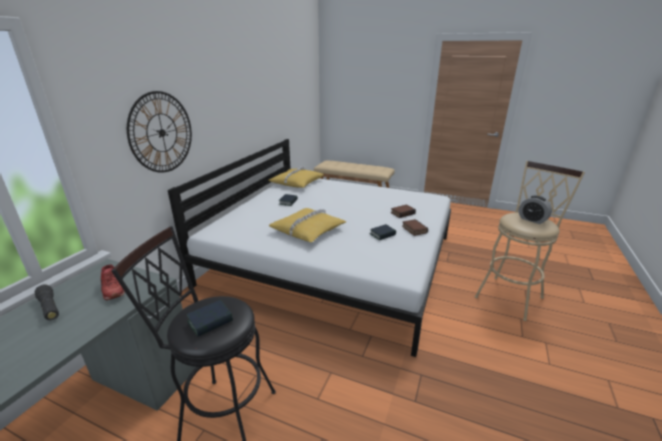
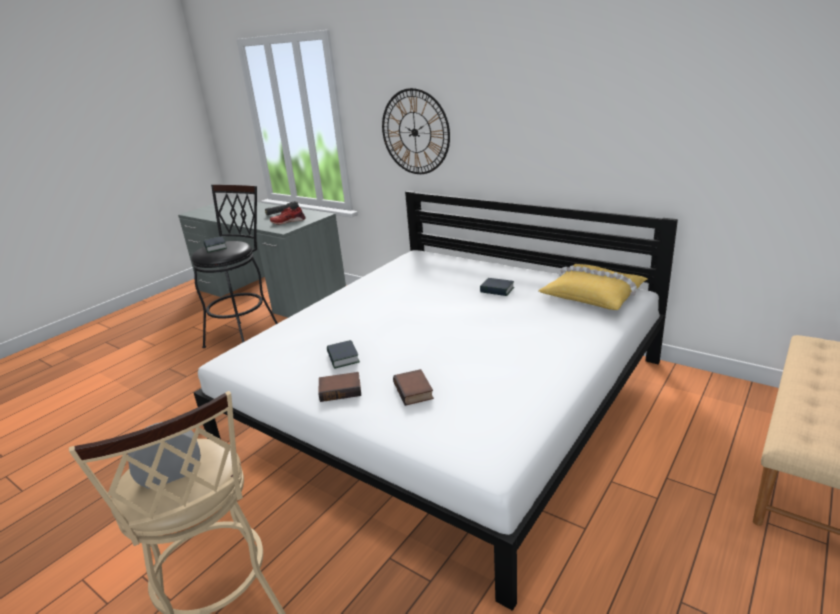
camera: 105 degrees right, 0 degrees up
yellow pillow [269,208,346,243] -> none

